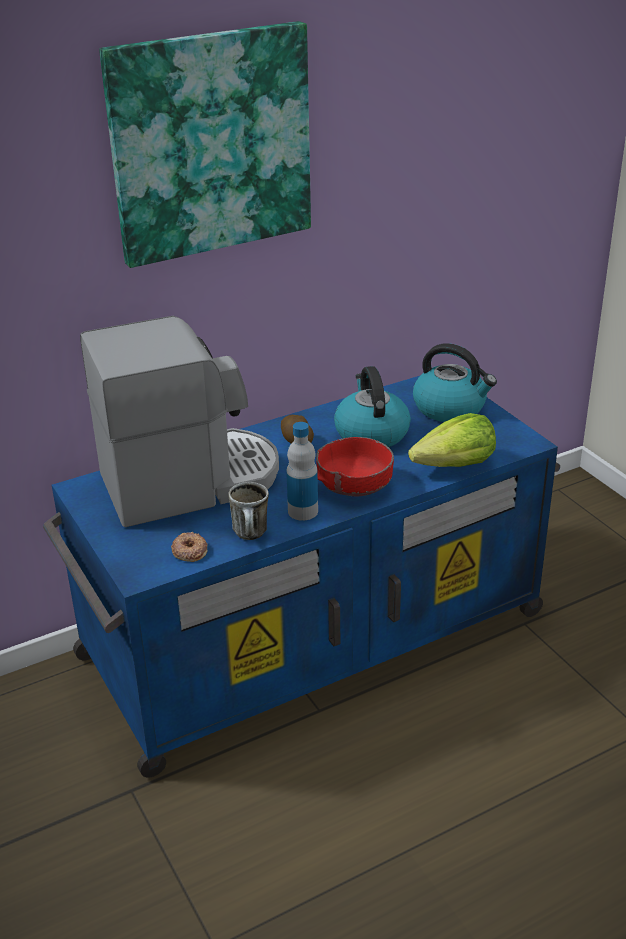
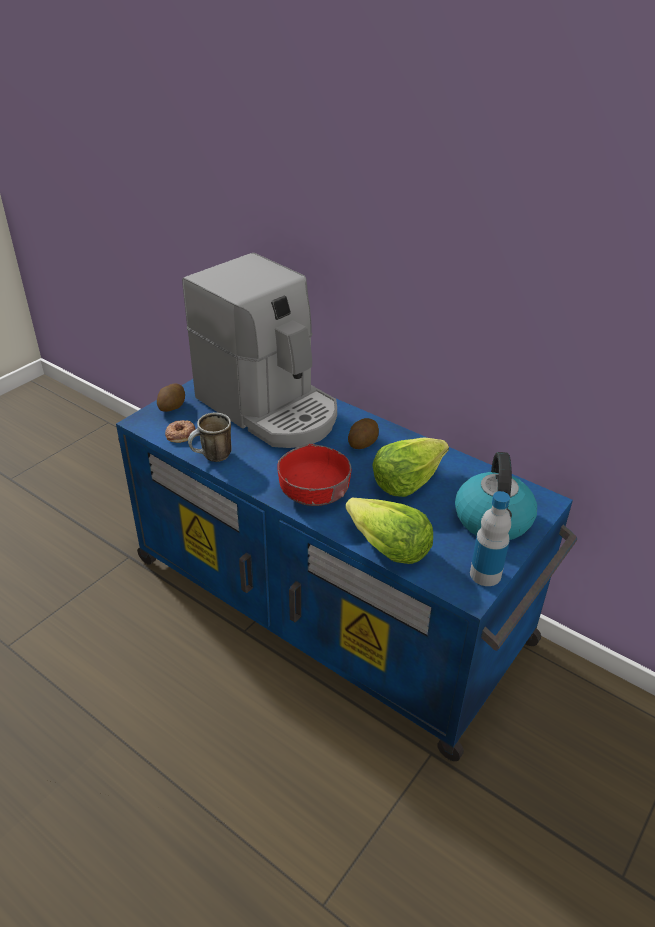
camera: 65 degrees right, 5 degrees up
picture [99,21,311,268] -> none
bottle [286,422,318,521] -> bottle moved to [470,491,511,586]
kettle [334,366,411,447] -> lettuce [373,437,449,497]
none -> potato [157,383,185,412]

